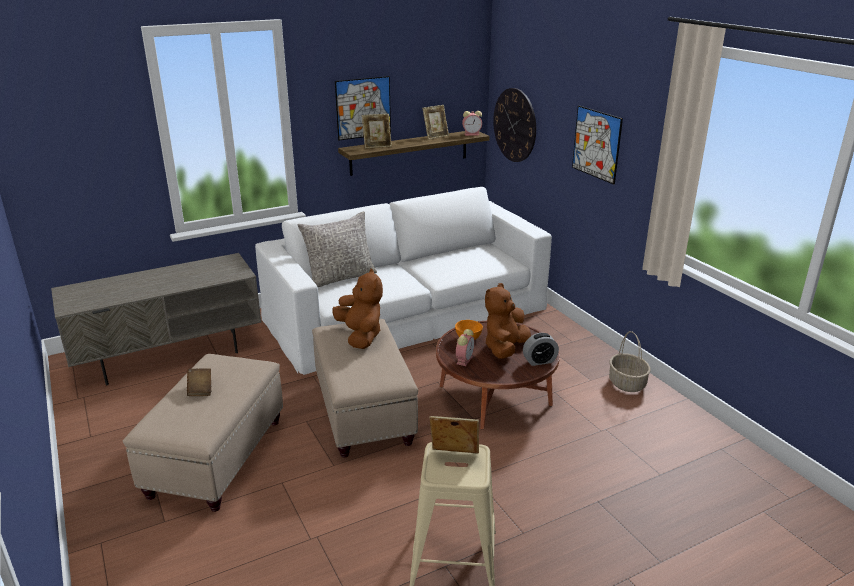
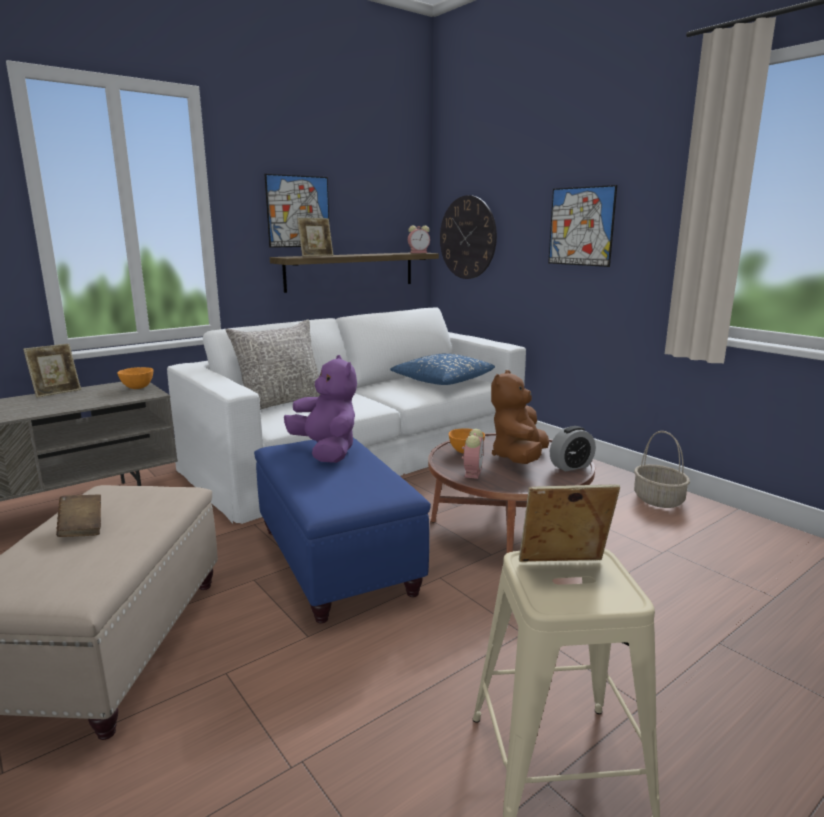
camera: 10 degrees left, 10 degrees down
beige ottoman [312,319,418,458] -> blue ottoman [254,438,431,623]
brown plush toy [332,268,383,349] -> purple plush toy [284,355,357,463]
picture frame [422,105,449,140] -> picture frame moved to [23,344,81,398]
none -> orange bowl [117,367,153,389]
none -> blue pillow [390,353,495,385]

